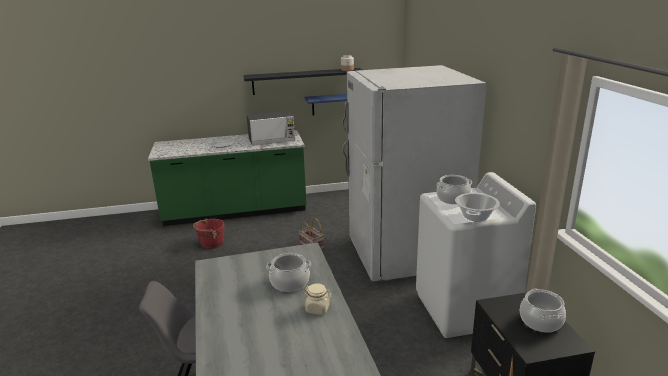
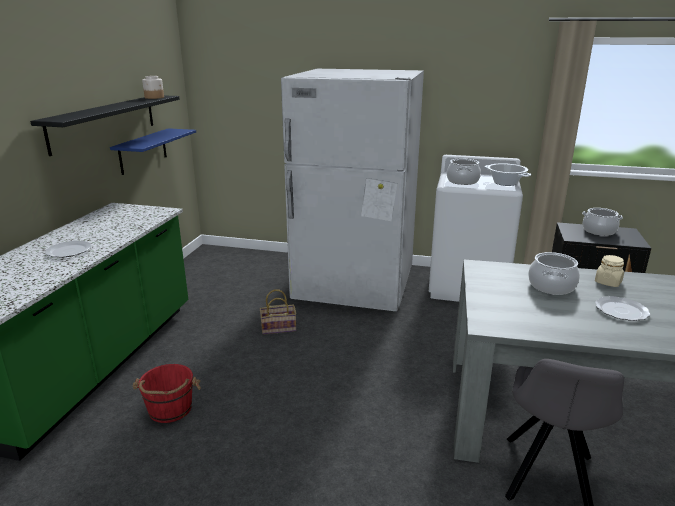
camera: 65 degrees left, 0 degrees up
microwave [247,111,295,146] -> none
none -> plate [595,296,650,321]

